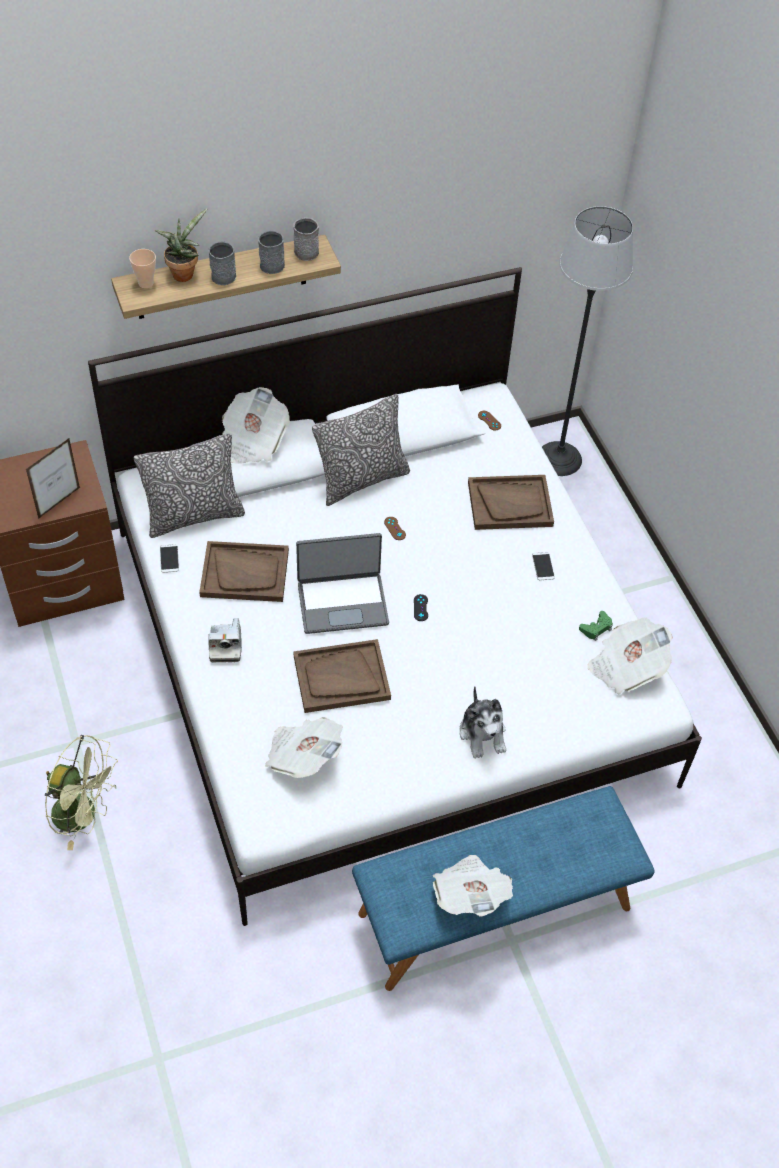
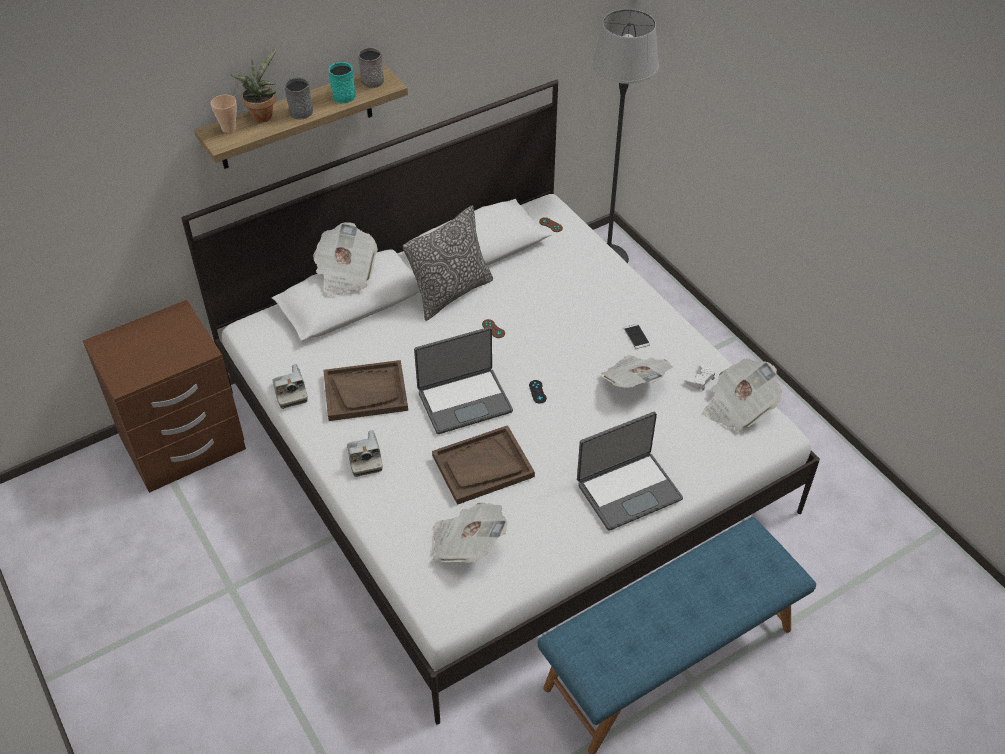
camera: 10 degrees left, 5 degrees down
picture frame [26,438,80,519] -> none
green fan [45,735,118,850] -> none
pillow [134,433,245,538] -> none
phone [160,544,179,573] -> camera [273,364,308,409]
grey mug [258,230,285,274] -> turquoise mug [328,62,356,104]
newspaper [433,855,513,917] -> newspaper moved to [601,355,673,388]
plush toy [459,686,506,759] -> laptop [577,412,683,531]
brown tray [468,475,554,530] -> none
green game controller [579,611,613,641] -> white game controller [685,363,715,390]

